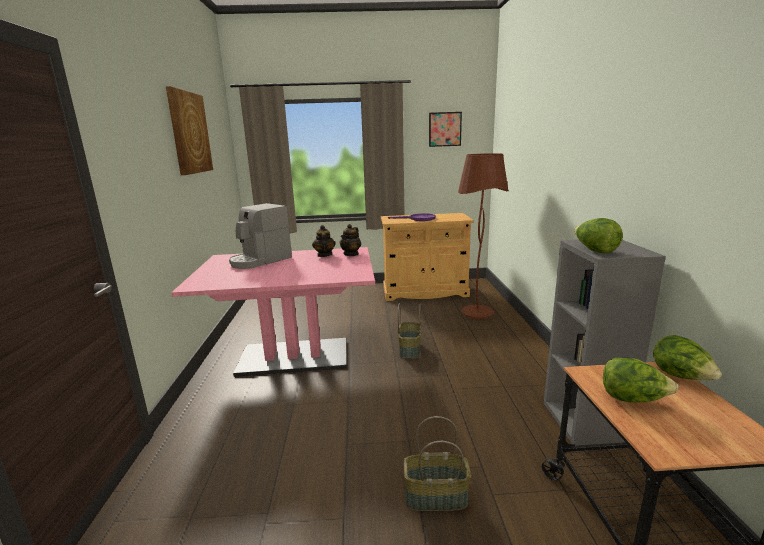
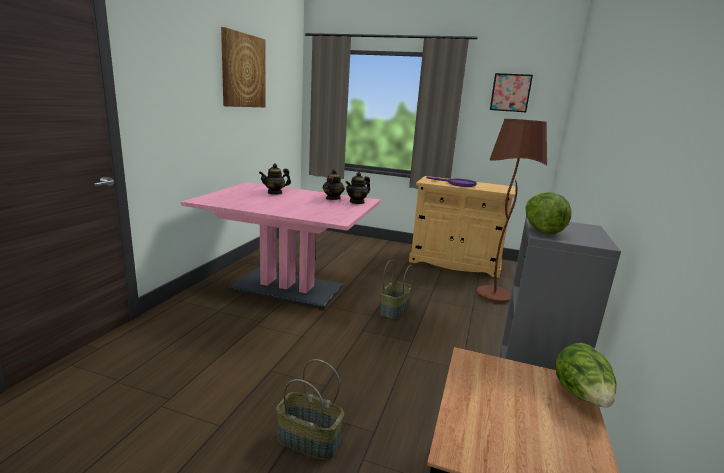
camera: 20 degrees right, 0 degrees up
coffee machine [229,203,292,269] -> teapot [259,164,291,195]
lettuce [603,358,678,402] -> none

